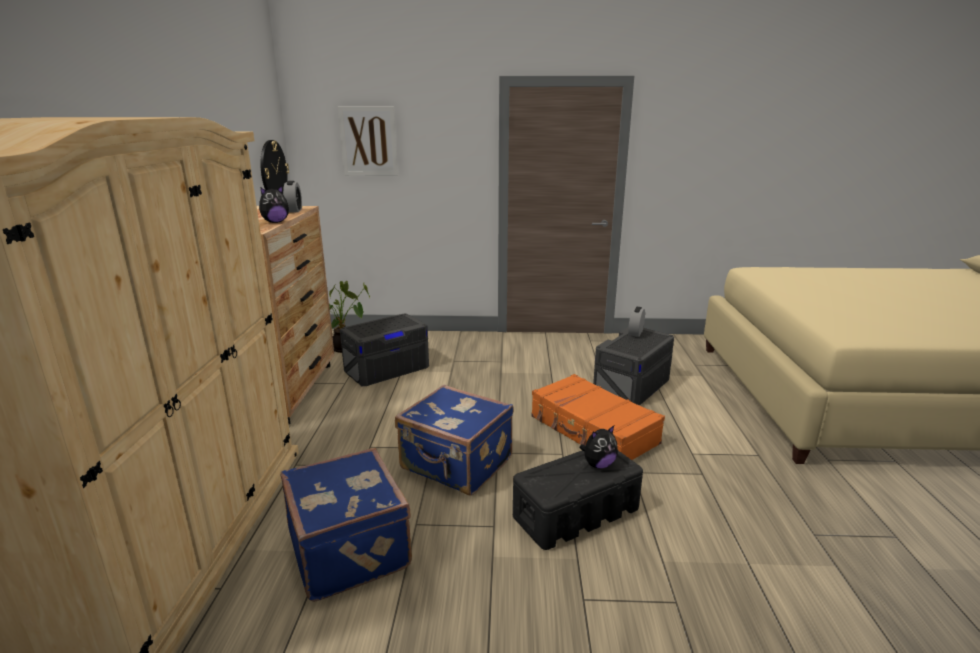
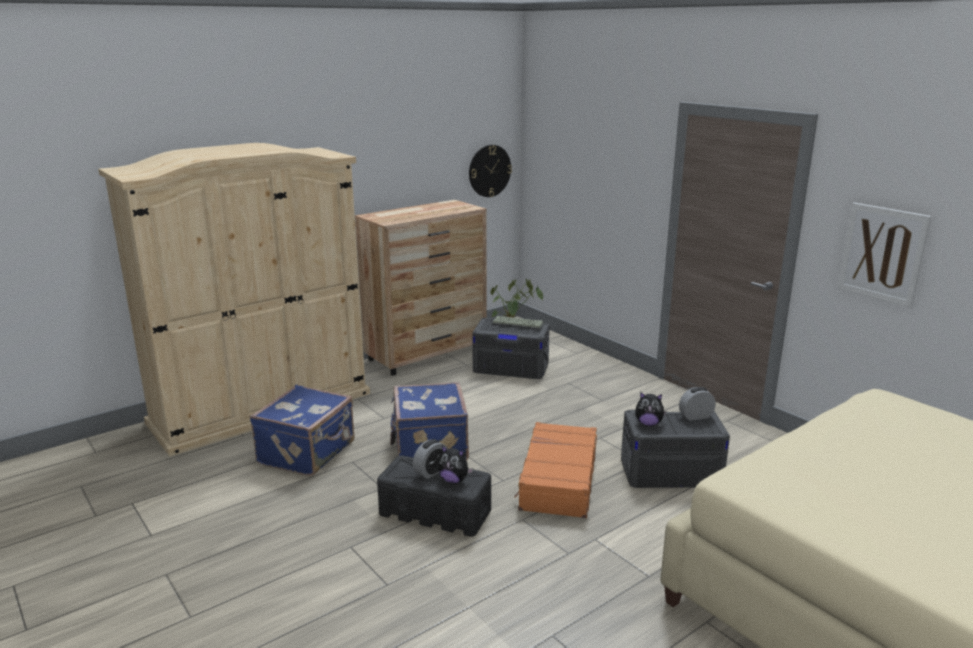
camera: 50 degrees right, 0 degrees up
plush toy [259,186,289,223] -> plush toy moved to [635,392,666,426]
alarm clock [283,181,302,213] -> alarm clock moved to [413,439,448,479]
picture [338,106,398,176] -> picture moved to [838,203,931,308]
none -> keyboard [492,316,545,330]

